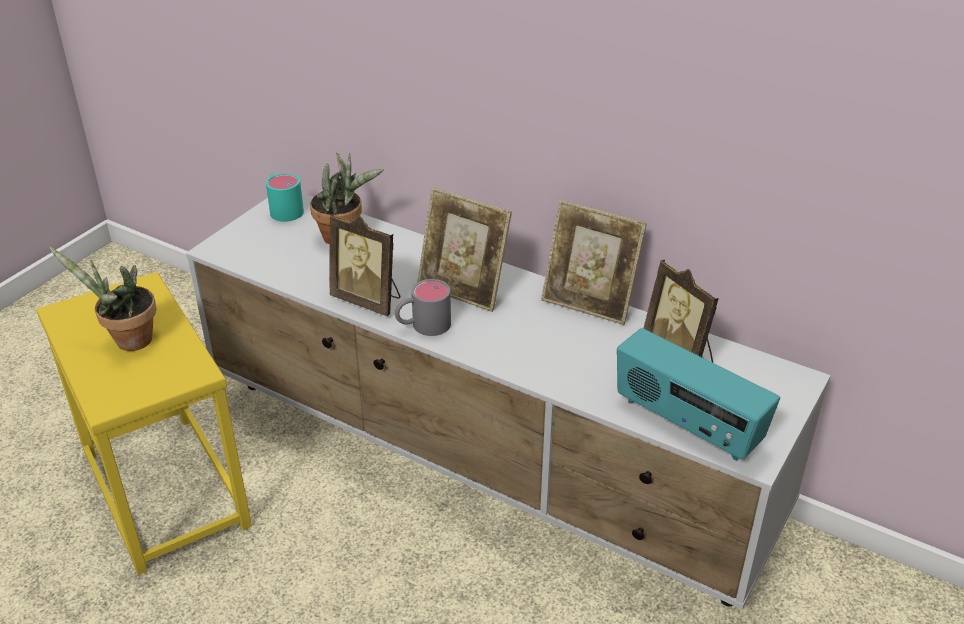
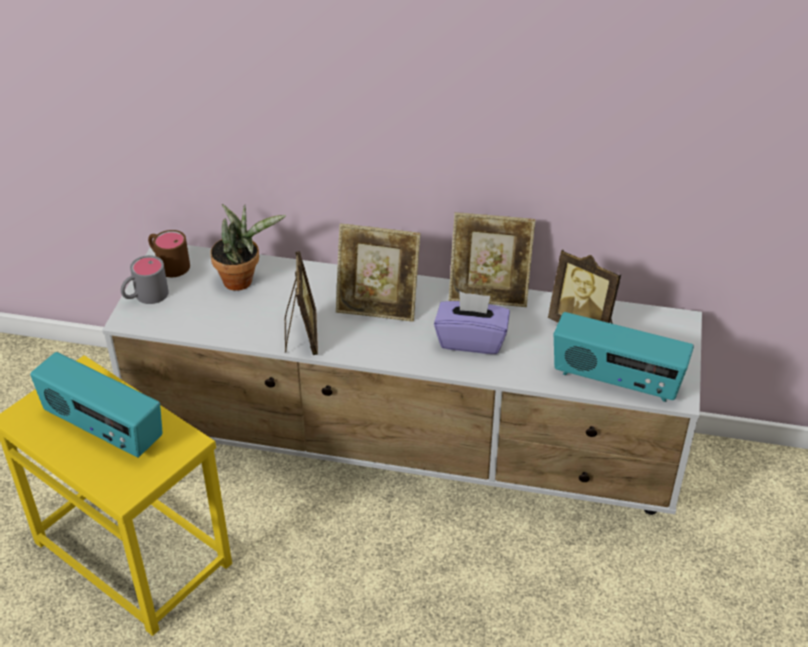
camera: 20 degrees left, 5 degrees up
potted plant [49,247,157,351] -> radio [30,352,163,458]
turquoise mug [266,173,304,222] -> brown mug [148,230,190,277]
picture frame [329,214,400,316] -> picture frame turned 105 degrees counterclockwise [285,251,318,355]
grey mug [395,279,451,336] -> grey mug moved to [121,255,169,304]
none -> purple tissue box [434,291,510,354]

